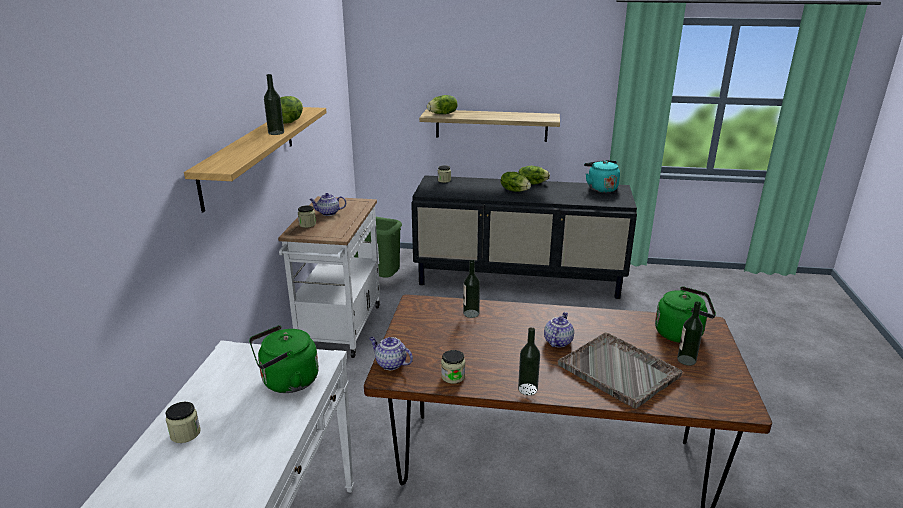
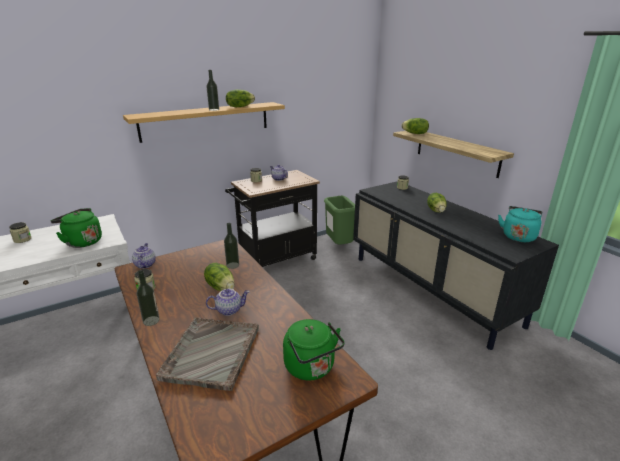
camera: 50 degrees right, 0 degrees up
white cart [278,196,380,358] -> black cart [225,170,320,267]
lettuce [518,166,550,185] -> lettuce moved to [204,263,235,291]
bottle [677,301,703,366] -> none

